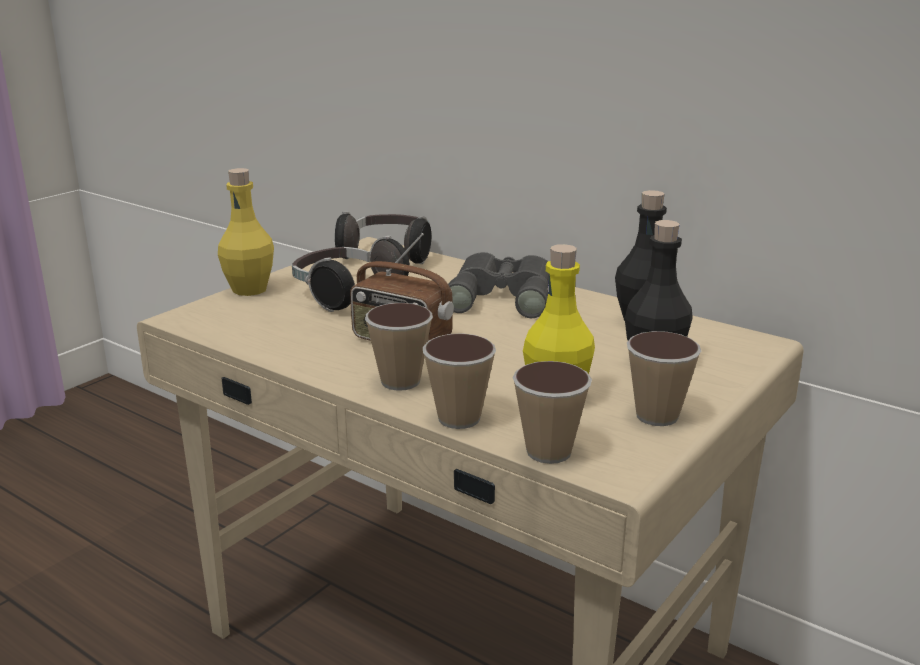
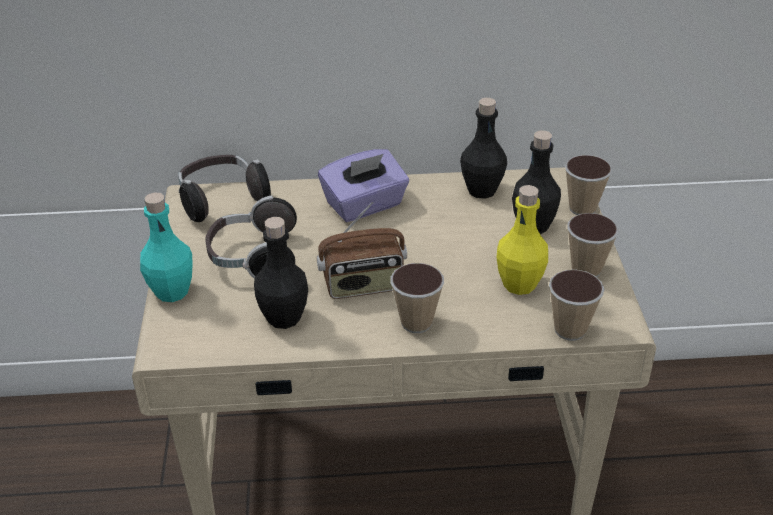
camera: 40 degrees left, 15 degrees up
yellow bottle [218,168,274,296] -> turquoise bottle [140,192,193,302]
cup [423,333,496,429] -> cup moved to [565,155,612,215]
grey binoculars [448,252,549,318] -> purple tissue box [318,149,409,222]
none -> black bottle [254,217,308,329]

